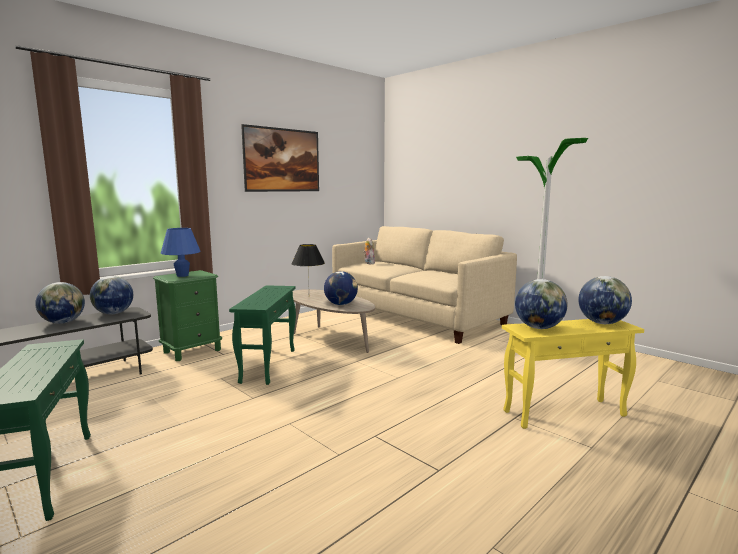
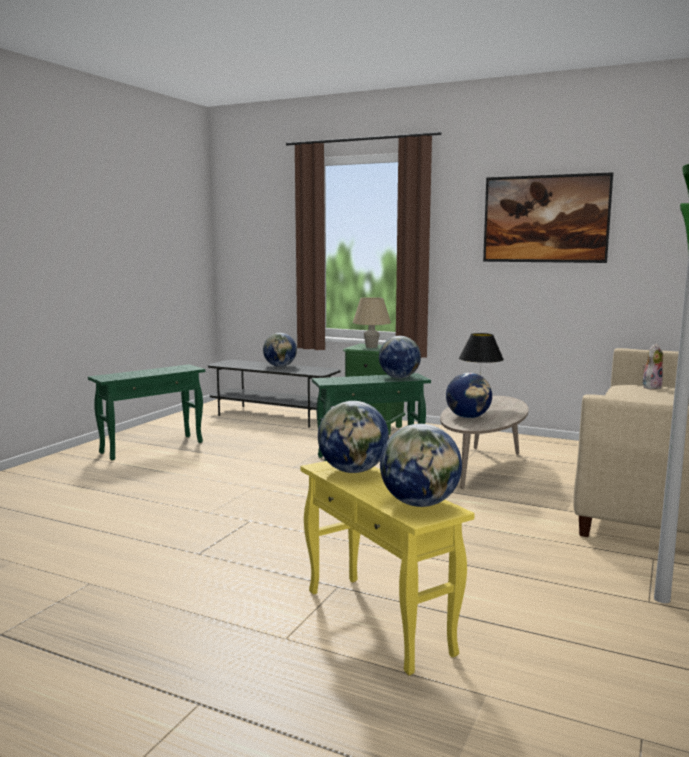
camera: 70 degrees right, 0 degrees up
globe [90,276,133,314] -> globe moved to [379,336,421,378]
blue table lamp [160,228,201,277] -> beige table lamp [353,297,391,348]

